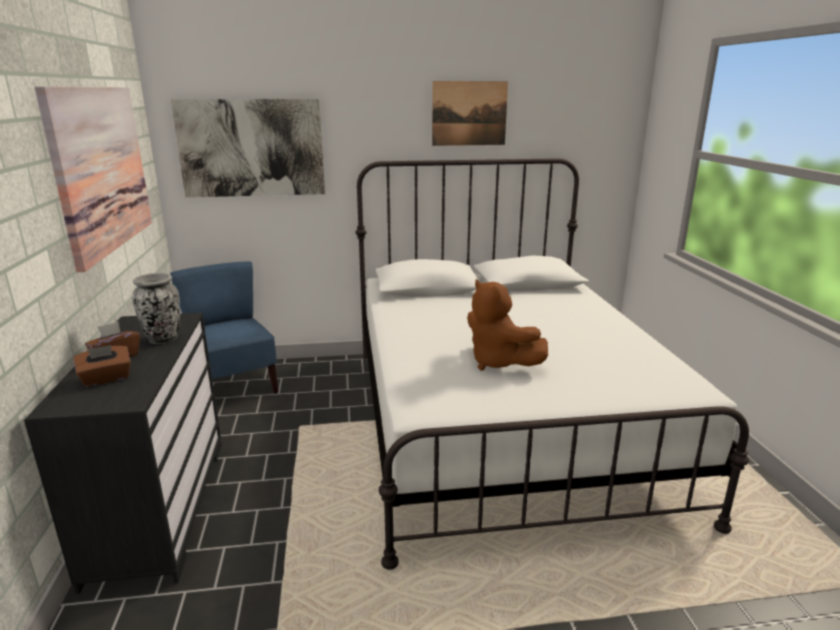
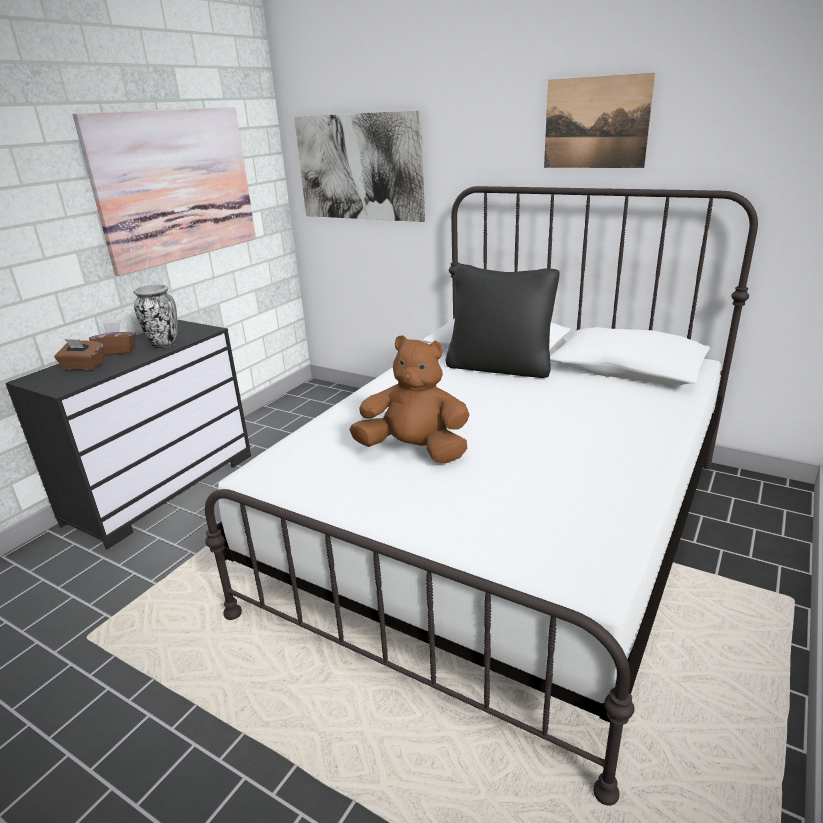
camera: 40 degrees right, 5 degrees up
blue chair [170,261,278,394] -> none
brown plush toy [467,280,548,370] -> brown plush toy turned 105 degrees clockwise [349,335,470,463]
none -> black pillow [446,264,560,378]

